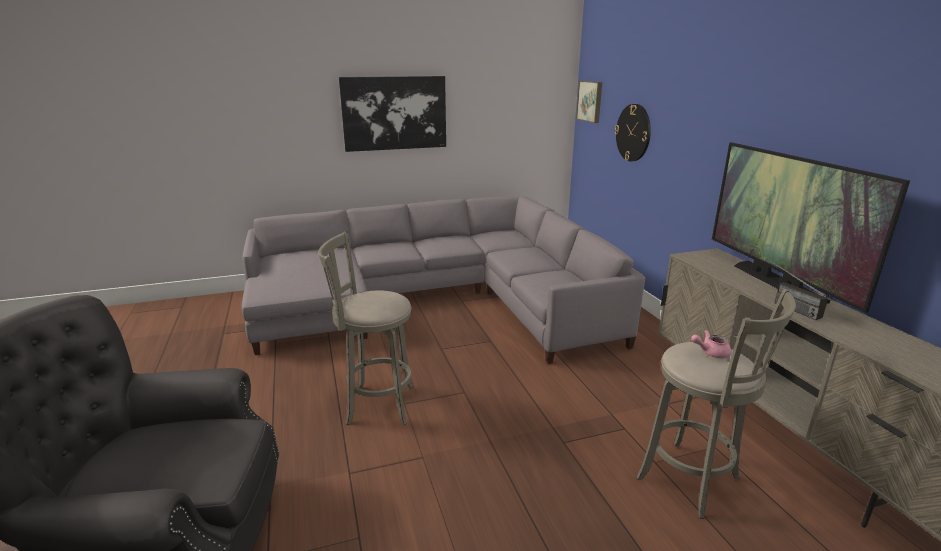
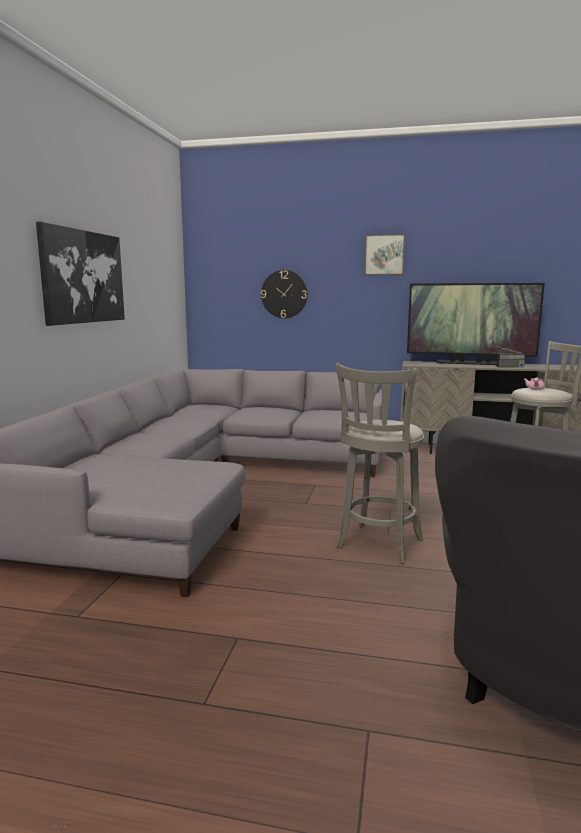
camera: 60 degrees left, 10 degrees down
picture [576,81,602,123] -> picture moved to [364,234,405,275]

